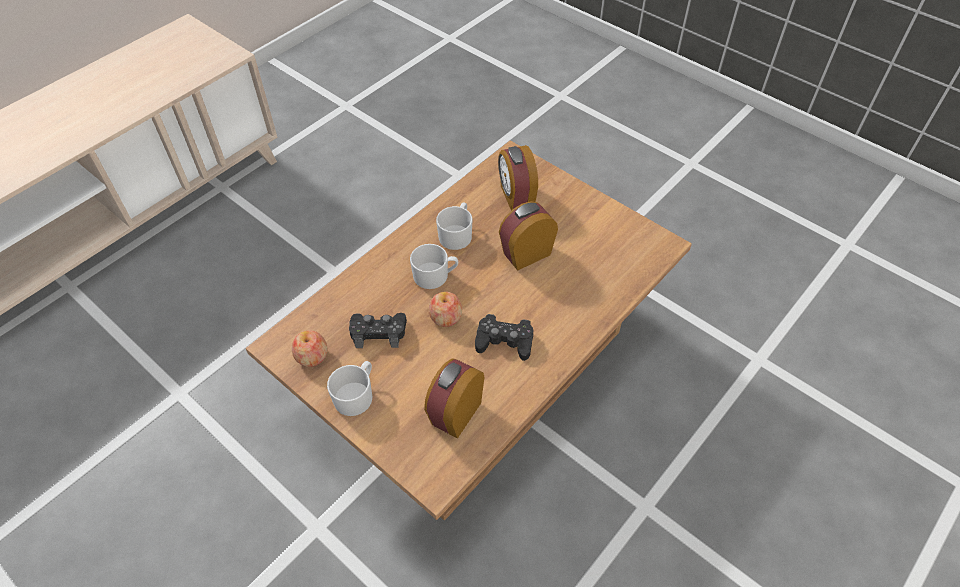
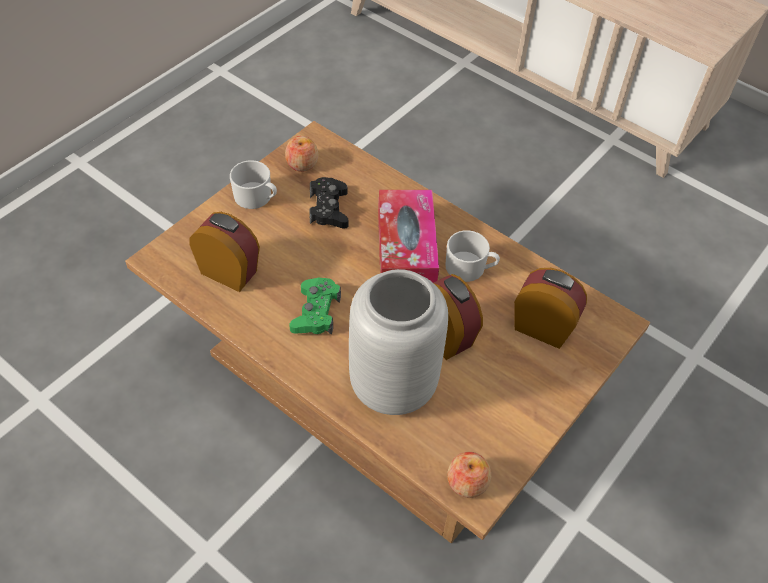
camera: 85 degrees right, 0 degrees up
white mug [410,244,458,289] -> tissue box [378,190,439,283]
apple [429,292,462,327] -> apple moved to [447,452,491,498]
black game controller [475,314,533,361] -> green game controller [289,277,341,335]
alarm clock [498,145,538,210] -> alarm clock turned 45 degrees clockwise [514,268,587,349]
none -> grey vase [349,269,448,415]

